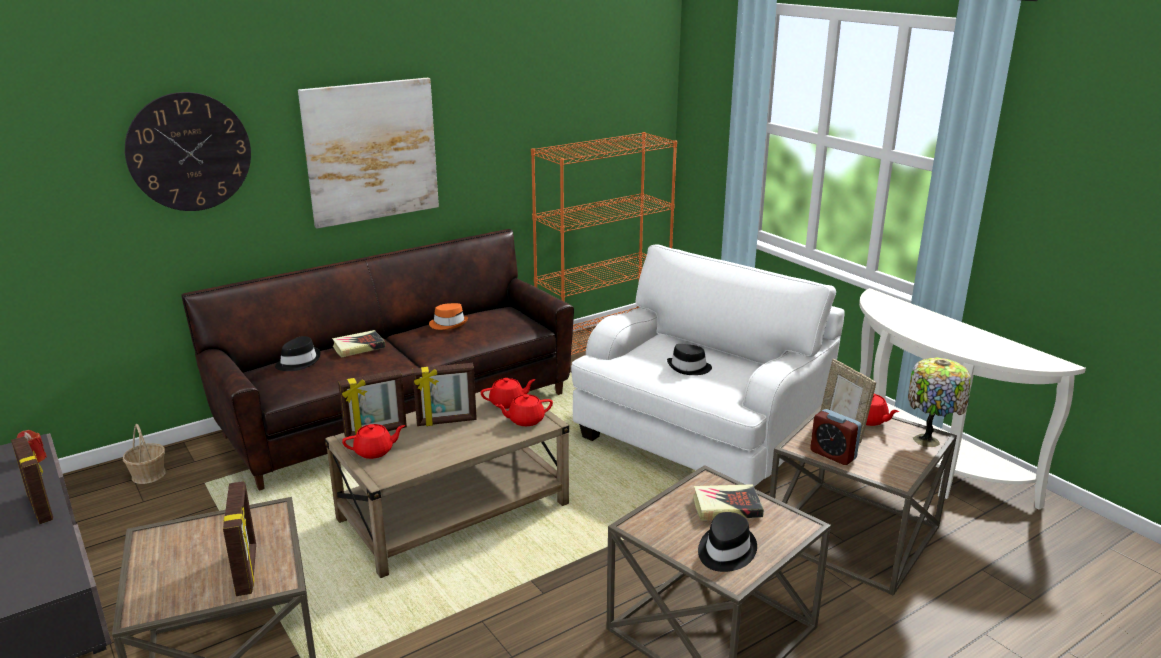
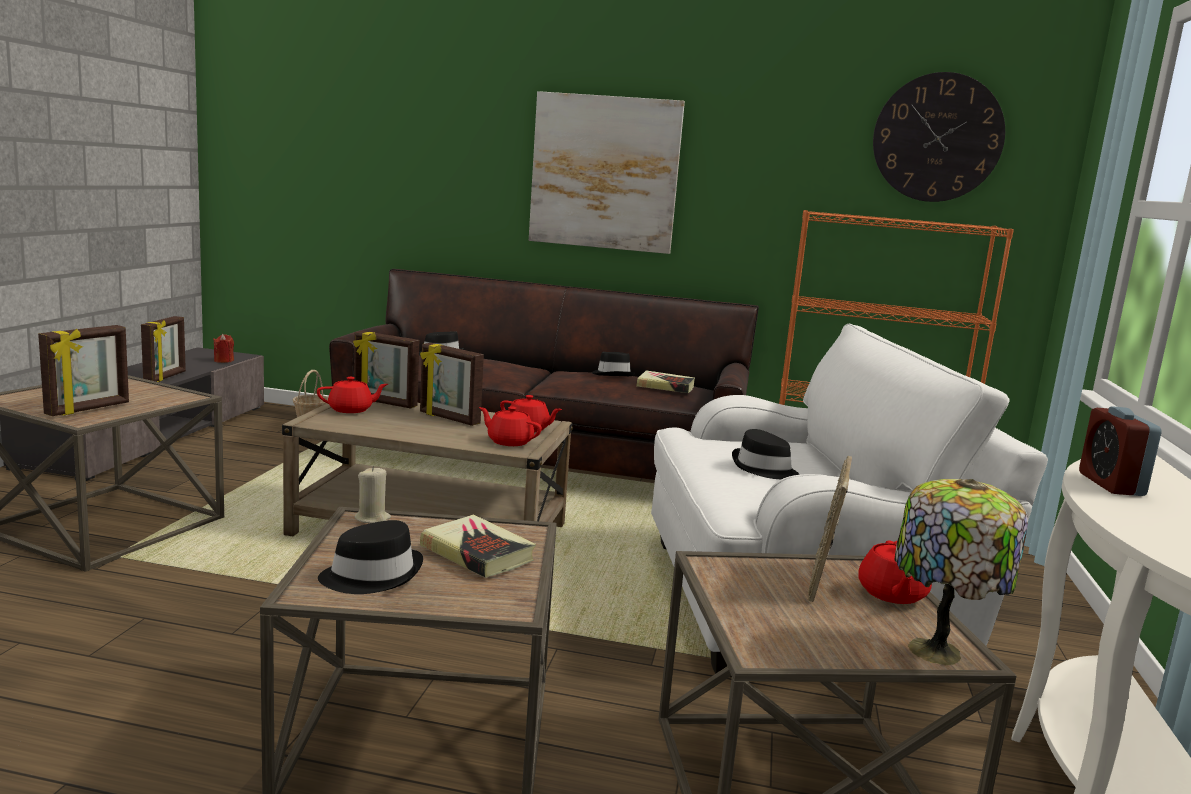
camera: 45 degrees right, 10 degrees down
wall clock [125,92,251,211] -> wall clock moved to [873,72,1005,202]
book [332,330,385,358] -> book moved to [636,371,695,393]
red teapot [342,424,405,459] -> red teapot turned 45 degrees counterclockwise [317,377,388,413]
orange hat [429,303,468,330] -> black hat [592,352,635,376]
alarm clock [810,409,861,465] -> alarm clock moved to [1079,406,1162,496]
none -> beige candle [354,466,391,523]

